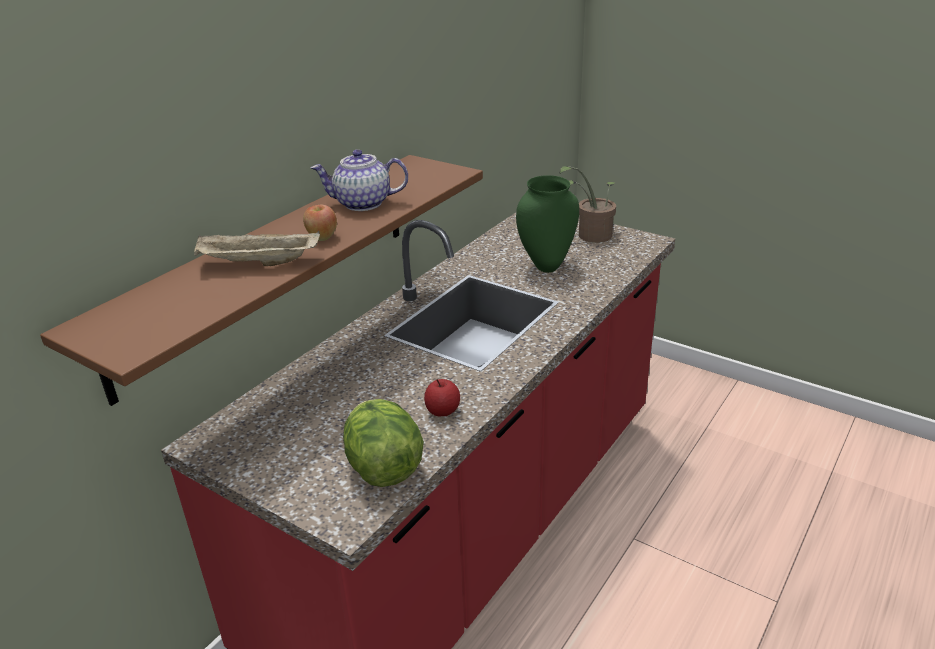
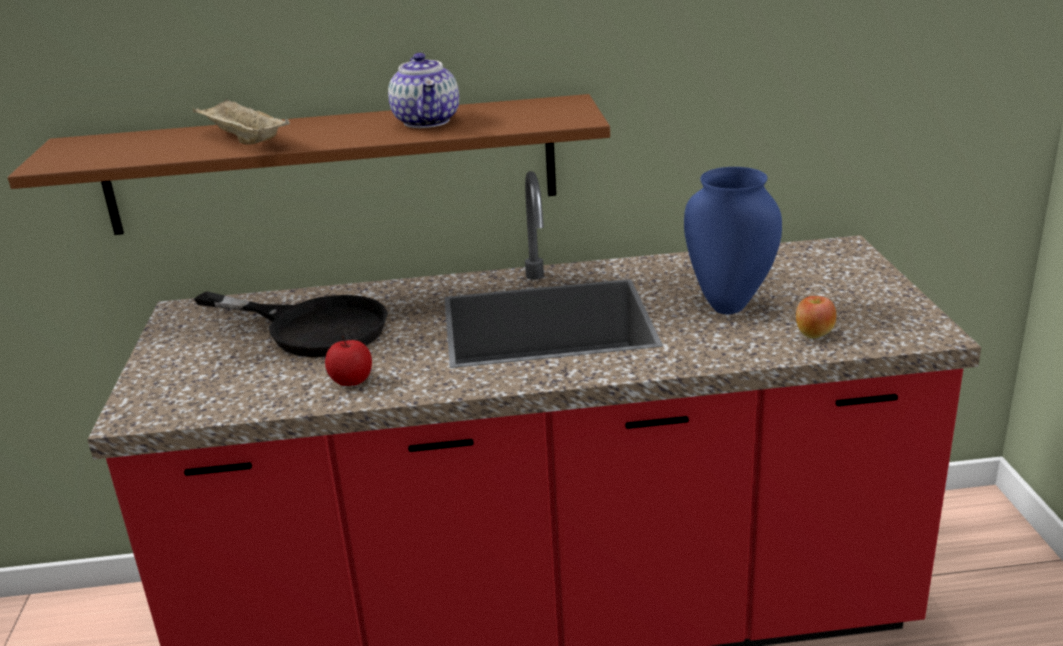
camera: 50 degrees right, 5 degrees down
apple [303,205,337,241] -> apple moved to [796,296,836,338]
teapot [311,149,408,211] -> teapot turned 150 degrees counterclockwise [388,53,459,128]
lettuce [343,399,424,487] -> none
green vase [516,175,579,273] -> blue vase [684,167,782,314]
potted plant [560,166,616,243] -> none
none -> black frying pan [194,291,388,357]

